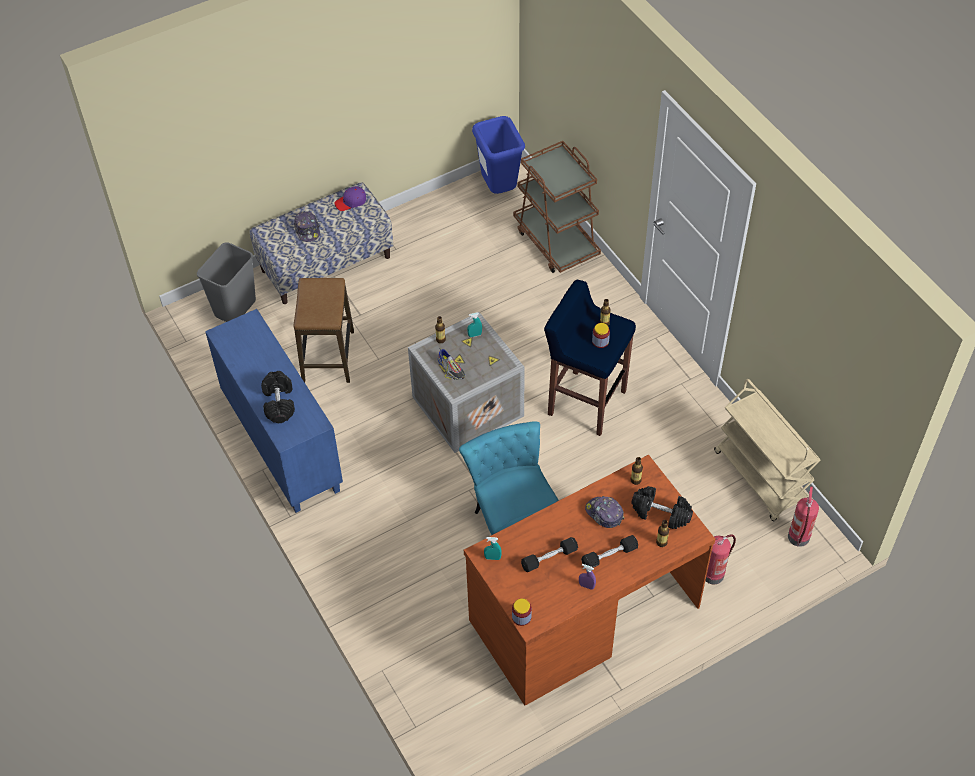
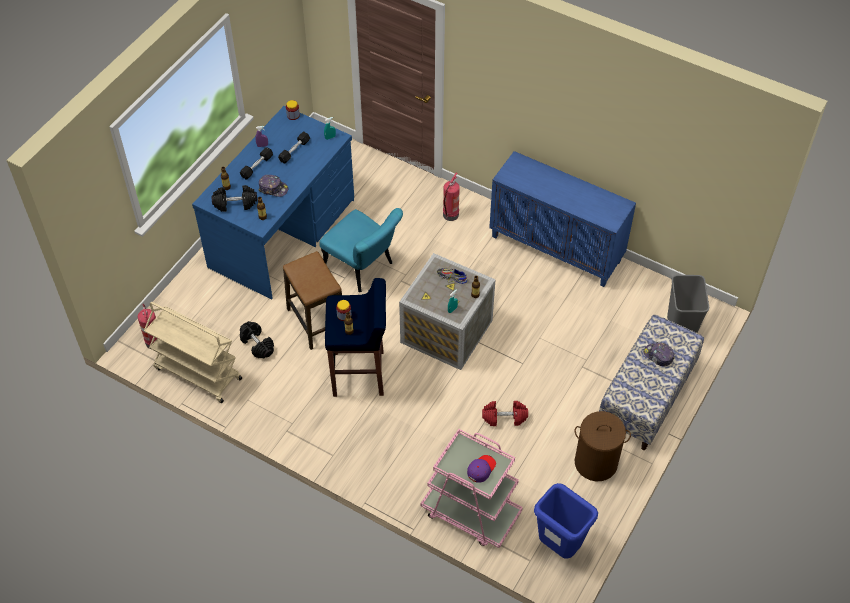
camera: 150 degrees right, 0 degrees up
black dumbbell [261,371,295,423] -> black dumbbell moved to [240,321,274,359]
stool [293,278,354,383] -> stool moved to [283,251,342,350]
purple cap [335,186,366,211] -> purple cap moved to [467,455,496,483]
brown desk [464,455,715,705] -> blue desk [192,106,354,300]
brown cart [513,141,601,273] -> pink cart [421,429,523,548]
fire extinguisher [705,534,736,585] -> fire extinguisher moved to [443,172,460,221]
none -> red dumbbell [482,401,528,426]
none -> brown laundry basket [574,411,631,481]

